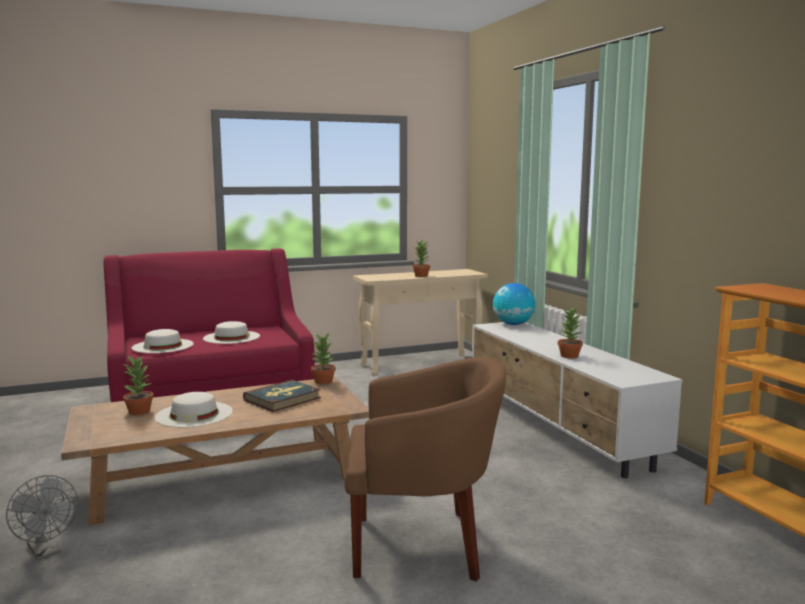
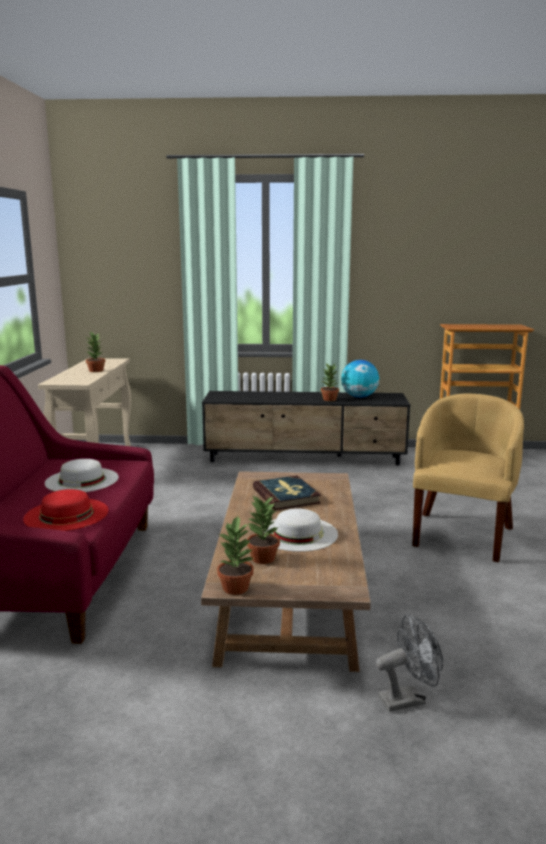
camera: 65 degrees left, 5 degrees up
white hat [132,329,194,353] -> red hat [23,489,108,531]
potted plant [311,333,336,384] -> potted plant moved to [217,516,254,595]
brown armchair [345,357,506,582] -> yellow armchair [412,394,524,562]
white tv stand [472,322,683,478] -> black tv stand [202,391,410,465]
globe [493,283,535,325] -> globe moved to [341,360,379,398]

